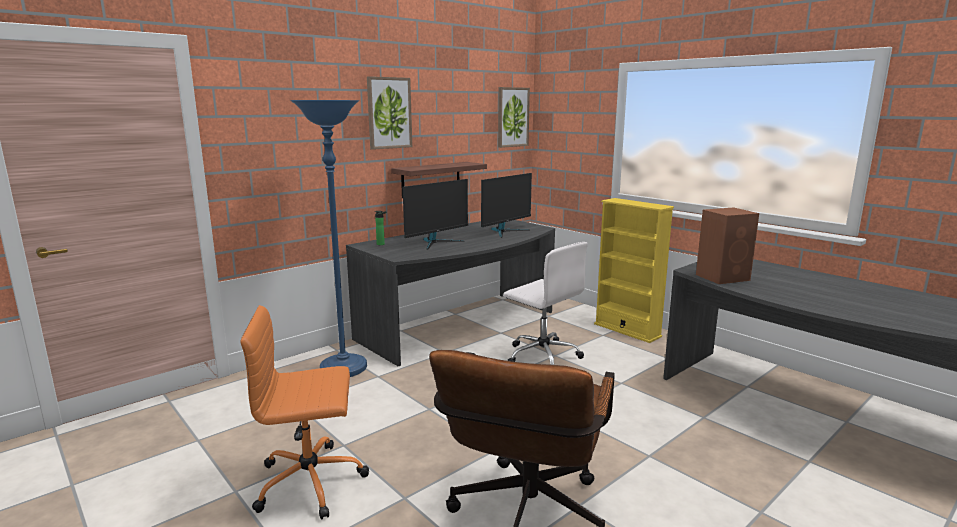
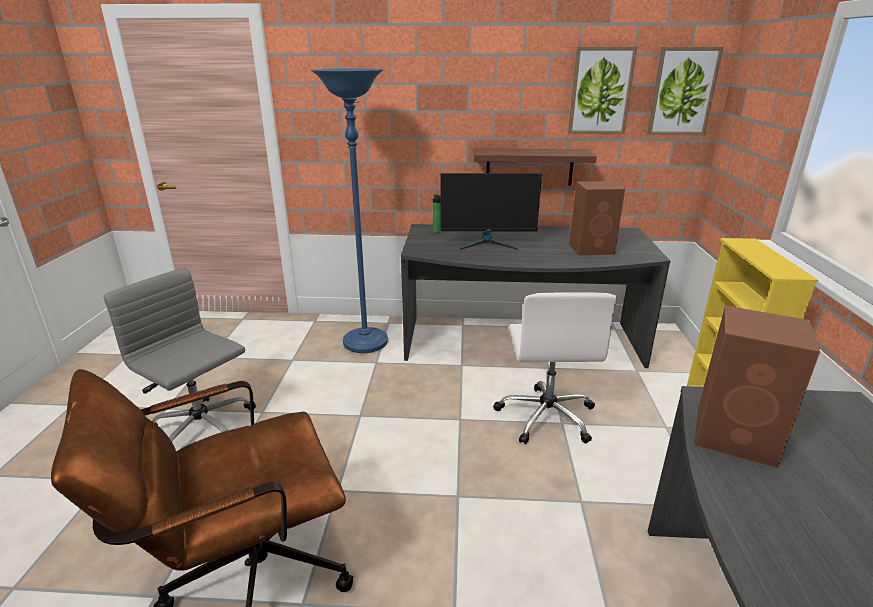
camera: 45 degrees right, 10 degrees up
orange office chair [240,305,369,519] -> grey office chair [103,268,256,442]
picture [367,76,412,150] -> picture moved to [568,47,637,134]
monitor [481,173,532,238] -> brown speaker [569,181,625,255]

